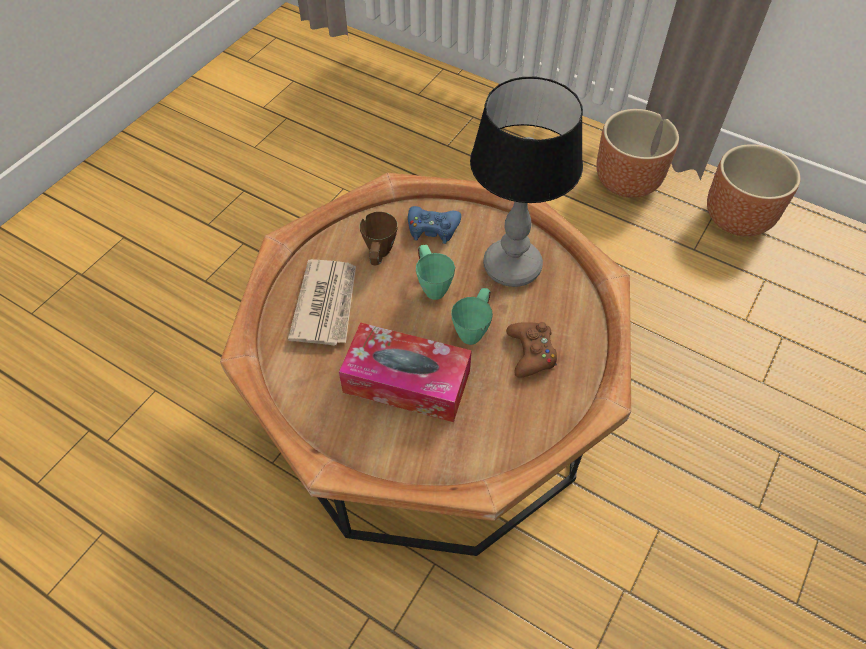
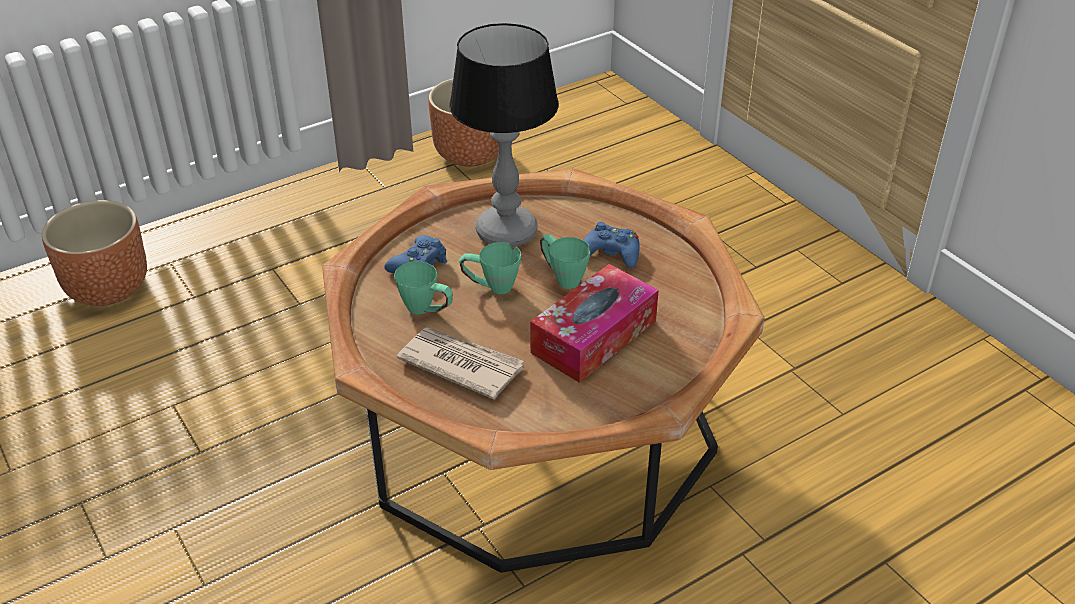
camera: 65 degrees left, 15 degrees down
brown mug [360,212,397,265] -> green mug [394,261,453,315]
brown game controller [506,322,557,377] -> blue game controller [584,222,640,268]
brown planter [596,109,679,198] -> brown planter moved to [42,200,147,306]

